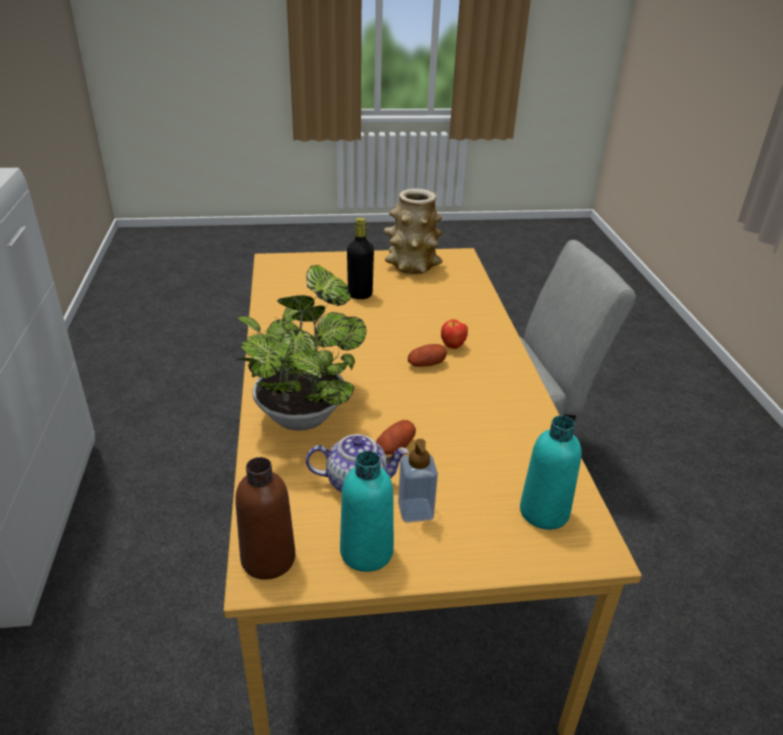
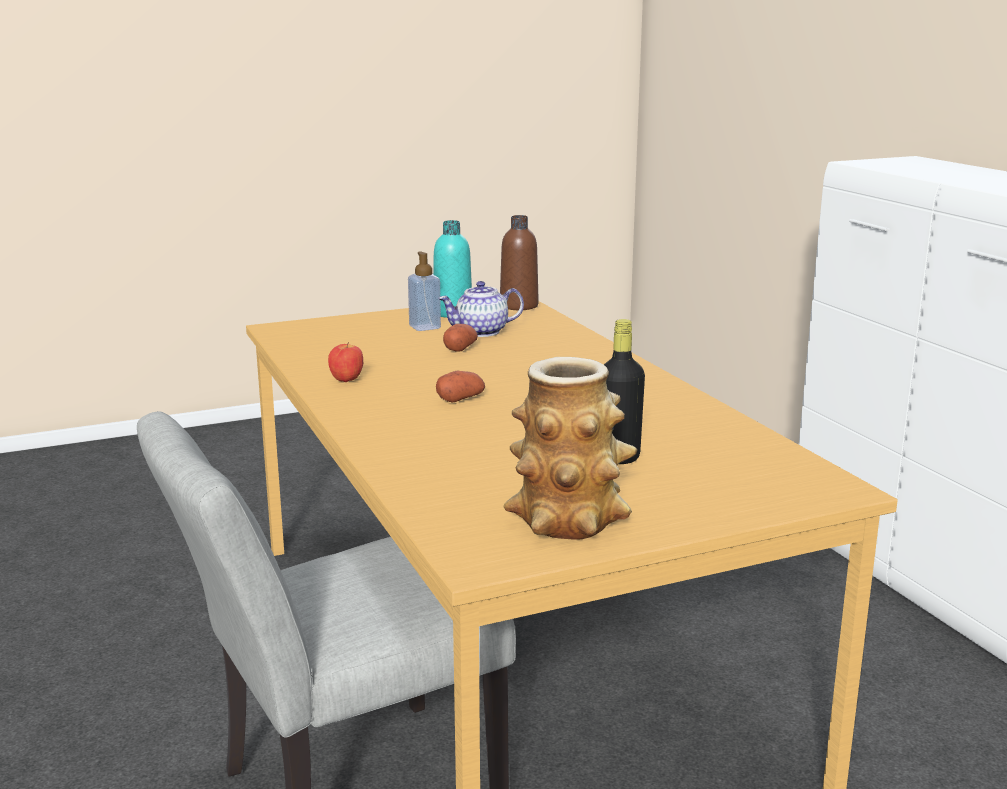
camera: 165 degrees right, 15 degrees down
potted plant [236,265,366,431] -> none
apple [441,319,468,349] -> apple moved to [328,342,363,382]
turquoise bottle [520,416,582,530] -> none

